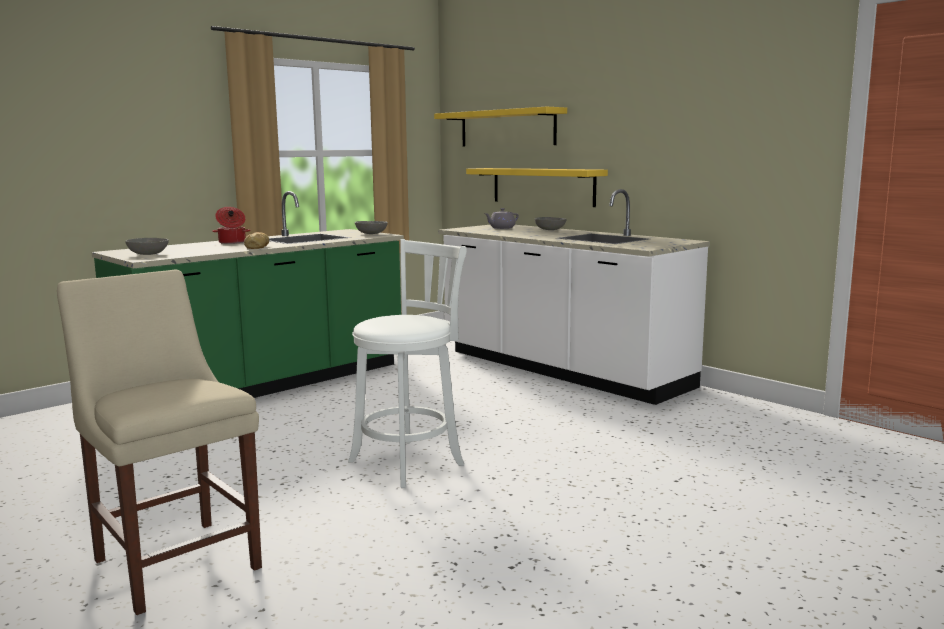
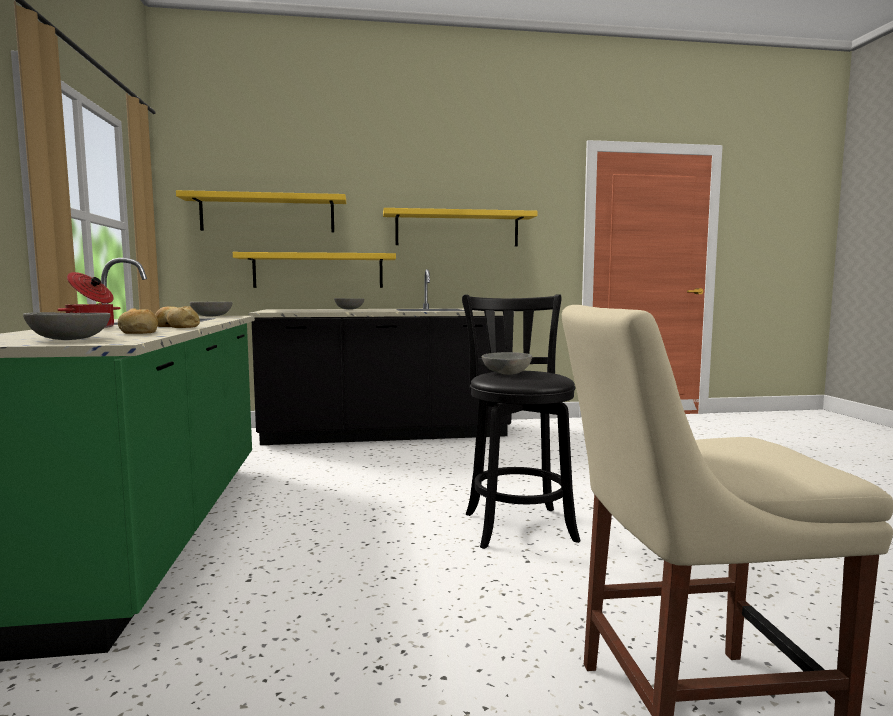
camera: 55 degrees left, 5 degrees down
white stool [348,239,467,488] -> black stool [462,294,581,549]
white counter [438,189,710,405] -> black counter [249,269,515,445]
grey teapot [484,208,519,229] -> none
none -> bread [118,308,158,334]
none -> yellow shelf [383,208,538,246]
none -> grey bowl [482,352,532,375]

